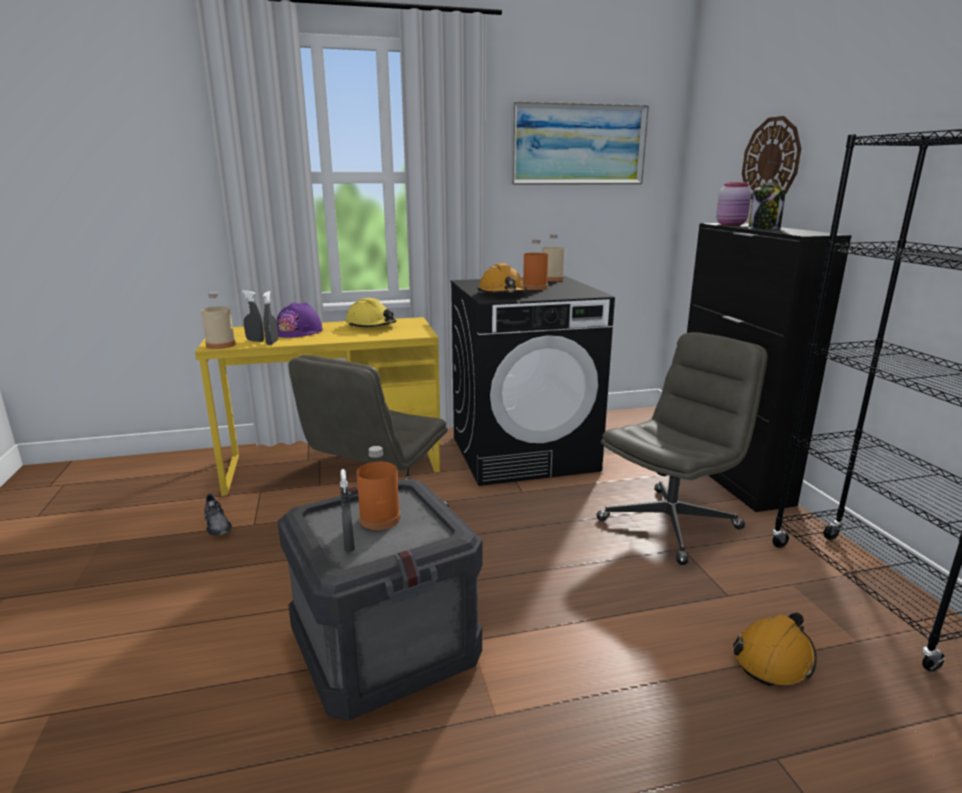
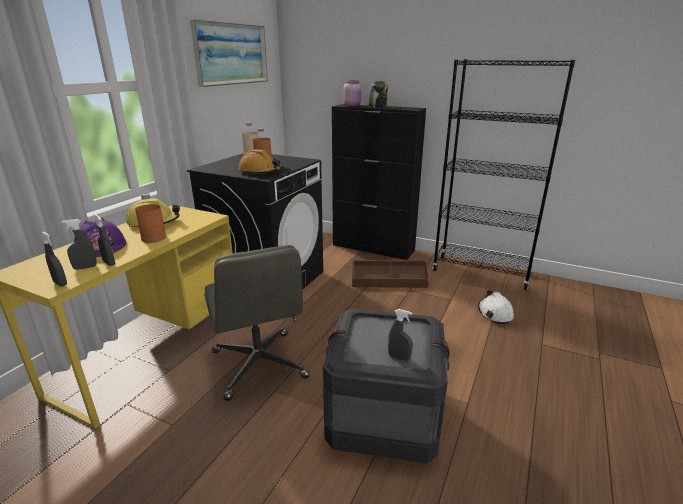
camera: 50 degrees left, 5 degrees up
beige bottle [201,292,236,349] -> grey spray bottle [41,232,67,287]
grey shoe [204,493,232,535] -> none
orange bottle [357,446,400,530] -> orange bottle moved to [135,193,167,243]
grey office chair [596,332,767,565] -> brown storage box [352,260,429,288]
orange hard hat [733,613,817,686] -> white hard hat [478,290,514,324]
wall clock [742,116,801,200] -> none

